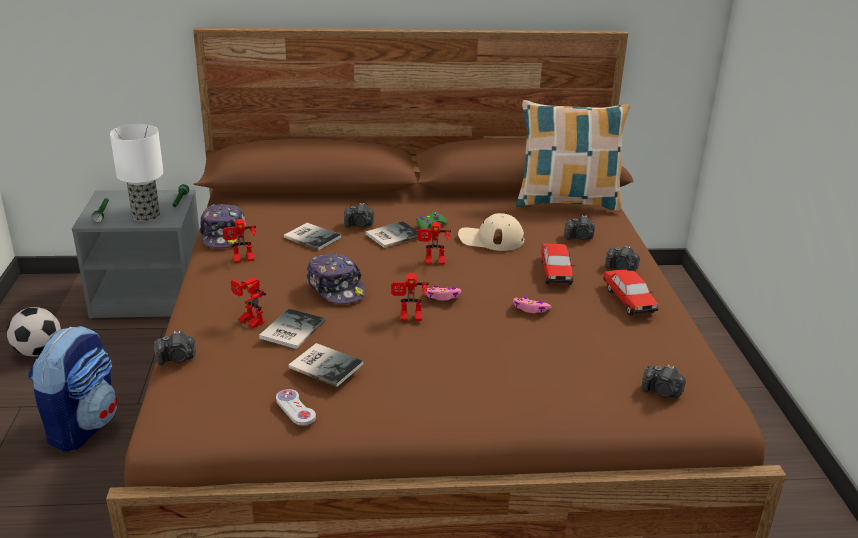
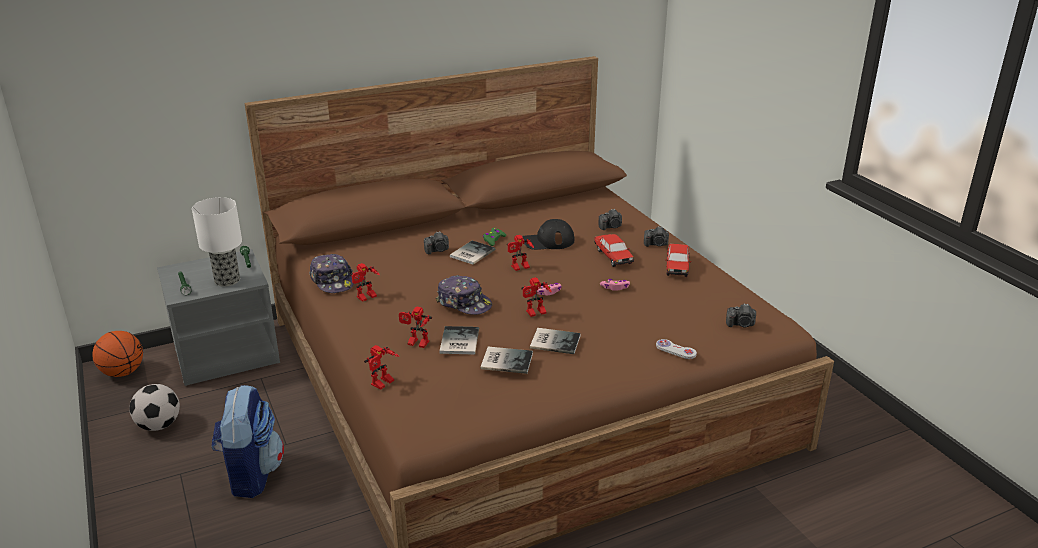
camera: 20 degrees left, 0 degrees up
camera [154,331,196,365] -> toy robot [364,345,400,390]
white game controller [276,389,316,426] -> white game controller moved to [656,339,697,359]
book [284,223,341,250] -> book moved to [530,328,581,354]
beige cap [458,213,525,251] -> black cap [522,219,575,250]
pillow [516,100,630,211] -> none
toy car [603,270,659,316] -> toy car turned 45 degrees clockwise [665,244,691,277]
none -> basketball [93,331,143,377]

